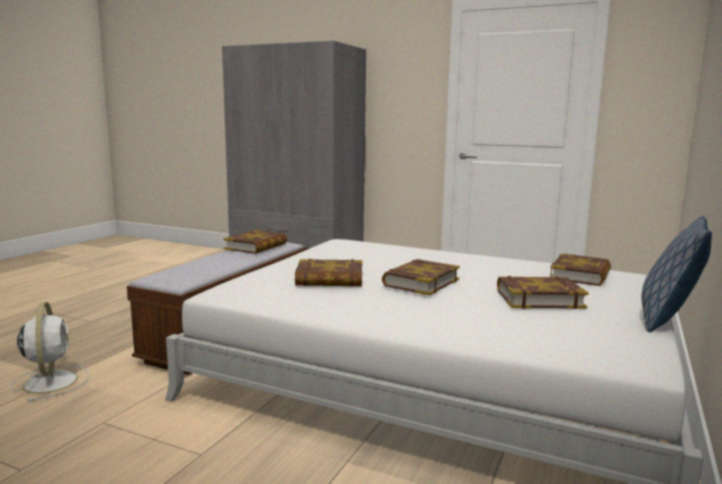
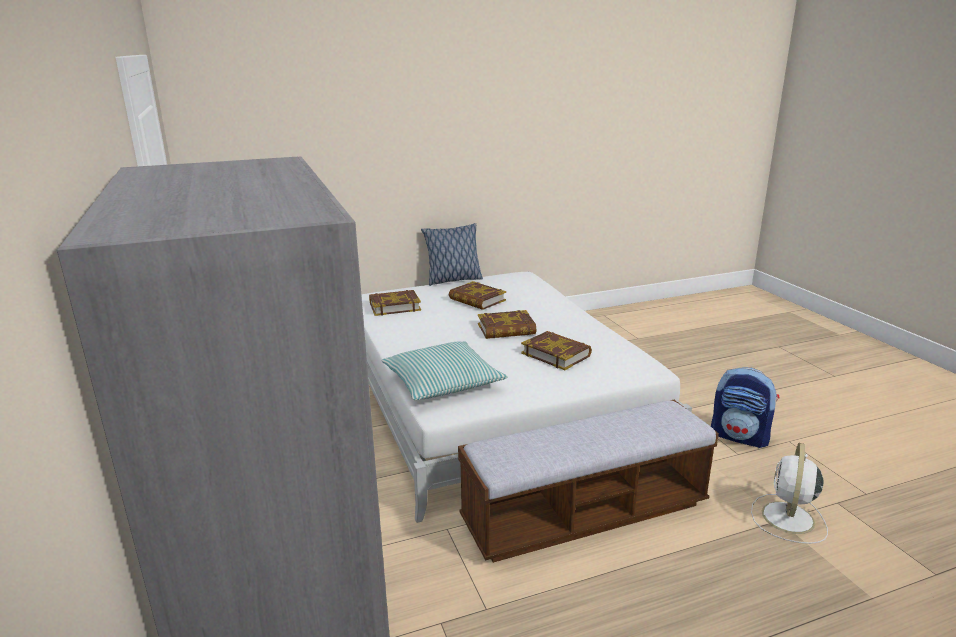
camera: 135 degrees left, 10 degrees up
book [224,230,287,254] -> none
none -> pillow [381,341,508,400]
none -> backpack [711,368,779,448]

